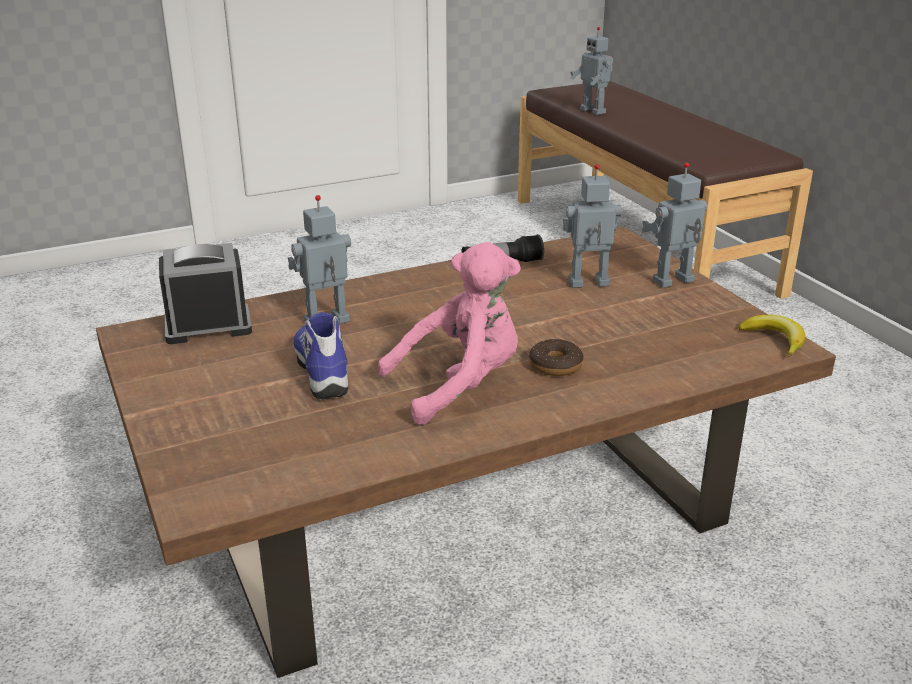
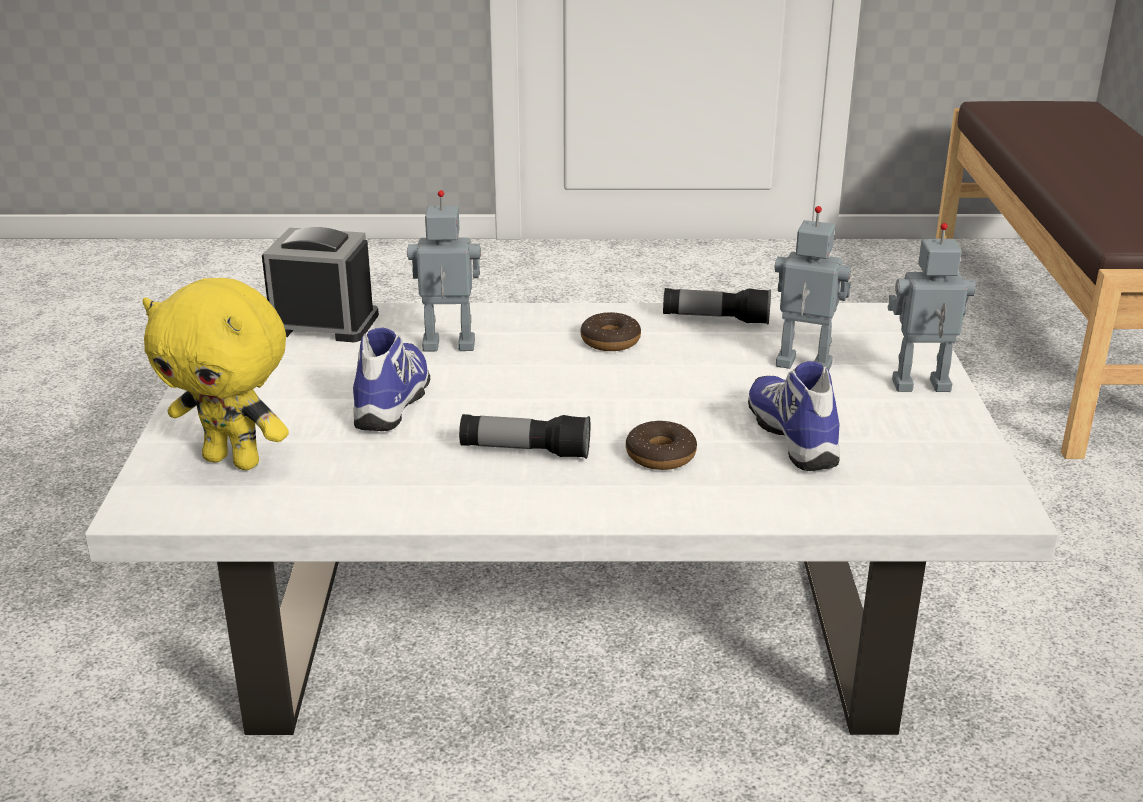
camera: 25 degrees right, 0 degrees up
brown coffee table [96,227,836,678] -> white coffee table [85,303,1058,735]
pink plush toy [377,242,521,425] -> flashlight [459,414,590,459]
toy robot [570,27,613,115] -> none
banana [738,315,806,357] -> none
none -> yellow plush toy [142,278,289,470]
none -> donut [581,312,641,351]
none -> shoe [748,361,840,471]

